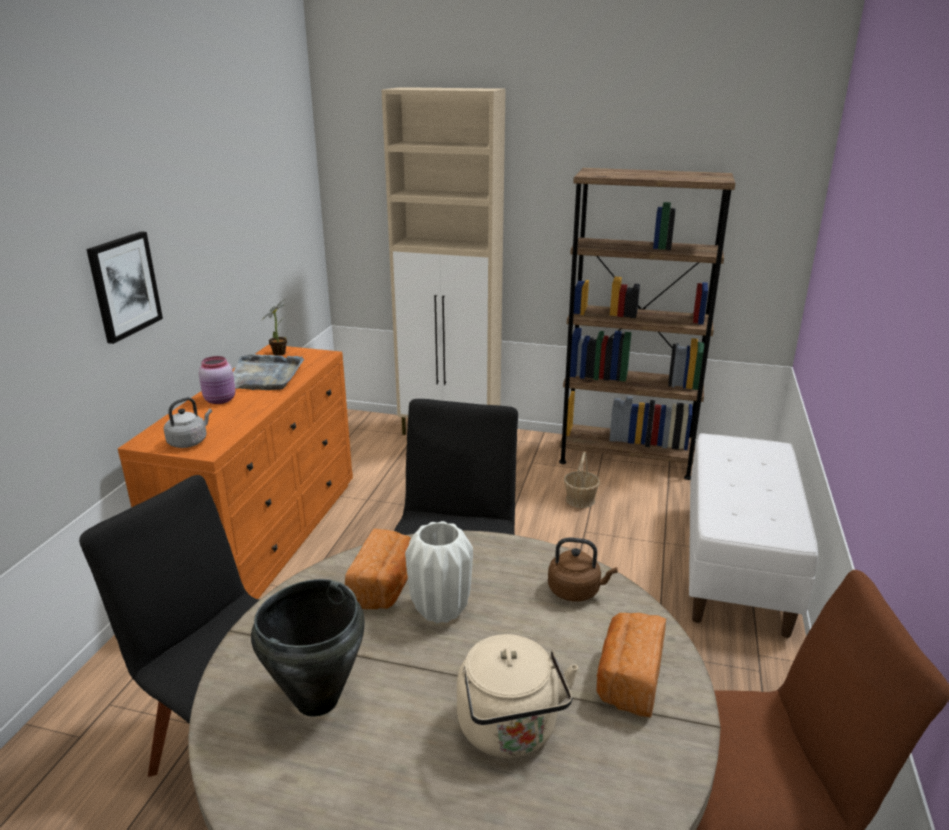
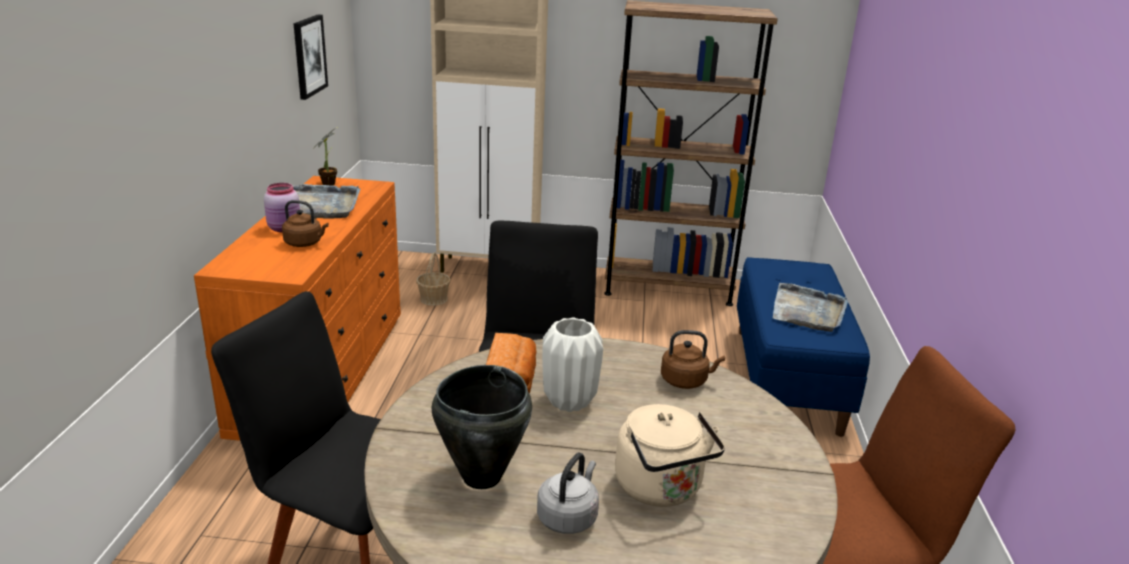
camera: 10 degrees left, 0 degrees up
picture [87,231,163,344] -> picture moved to [294,15,328,100]
grey kettle [164,397,212,448] -> grey kettle moved to [537,453,599,534]
basket [564,452,600,508] -> basket moved to [416,253,451,306]
bread [597,613,666,717] -> none
white bench [689,433,818,638] -> blue bench [737,257,870,437]
none -> brown kettle [282,200,329,247]
none -> grey tray [773,283,848,332]

